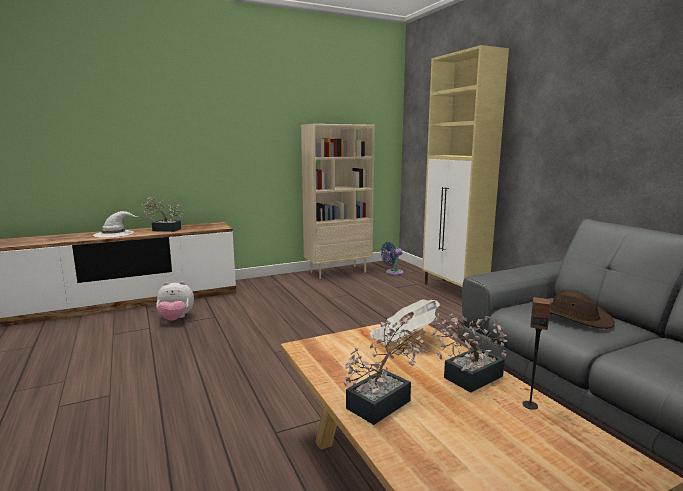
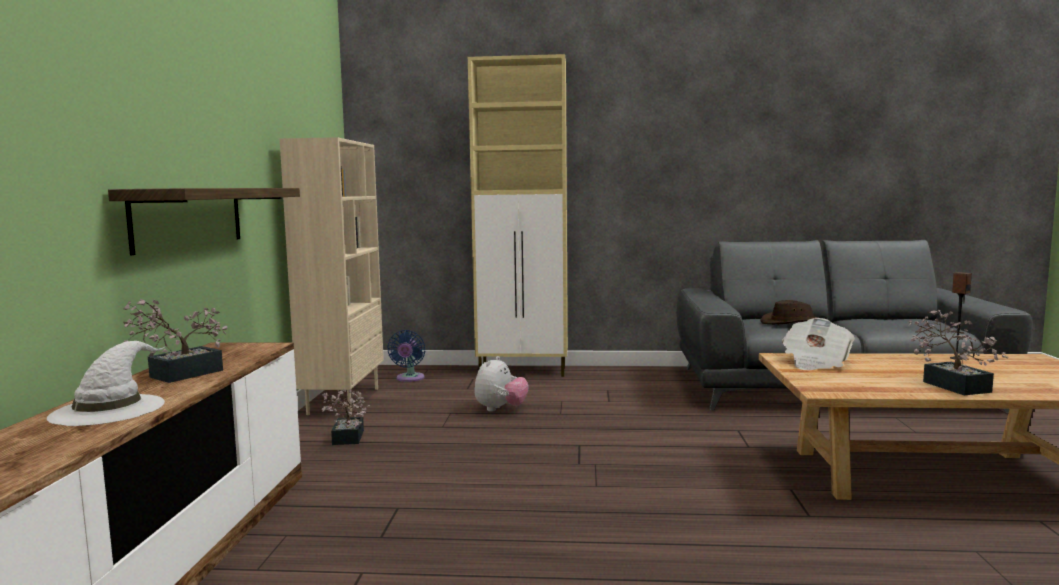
camera: 60 degrees left, 5 degrees down
plush toy [156,281,194,321] -> plush toy moved to [474,356,529,412]
potted plant [432,313,507,393] -> potted plant moved to [321,389,370,445]
none -> shelf [108,188,300,255]

